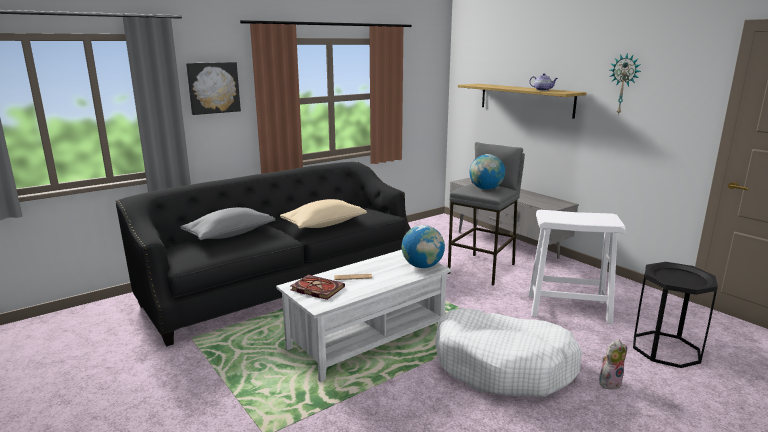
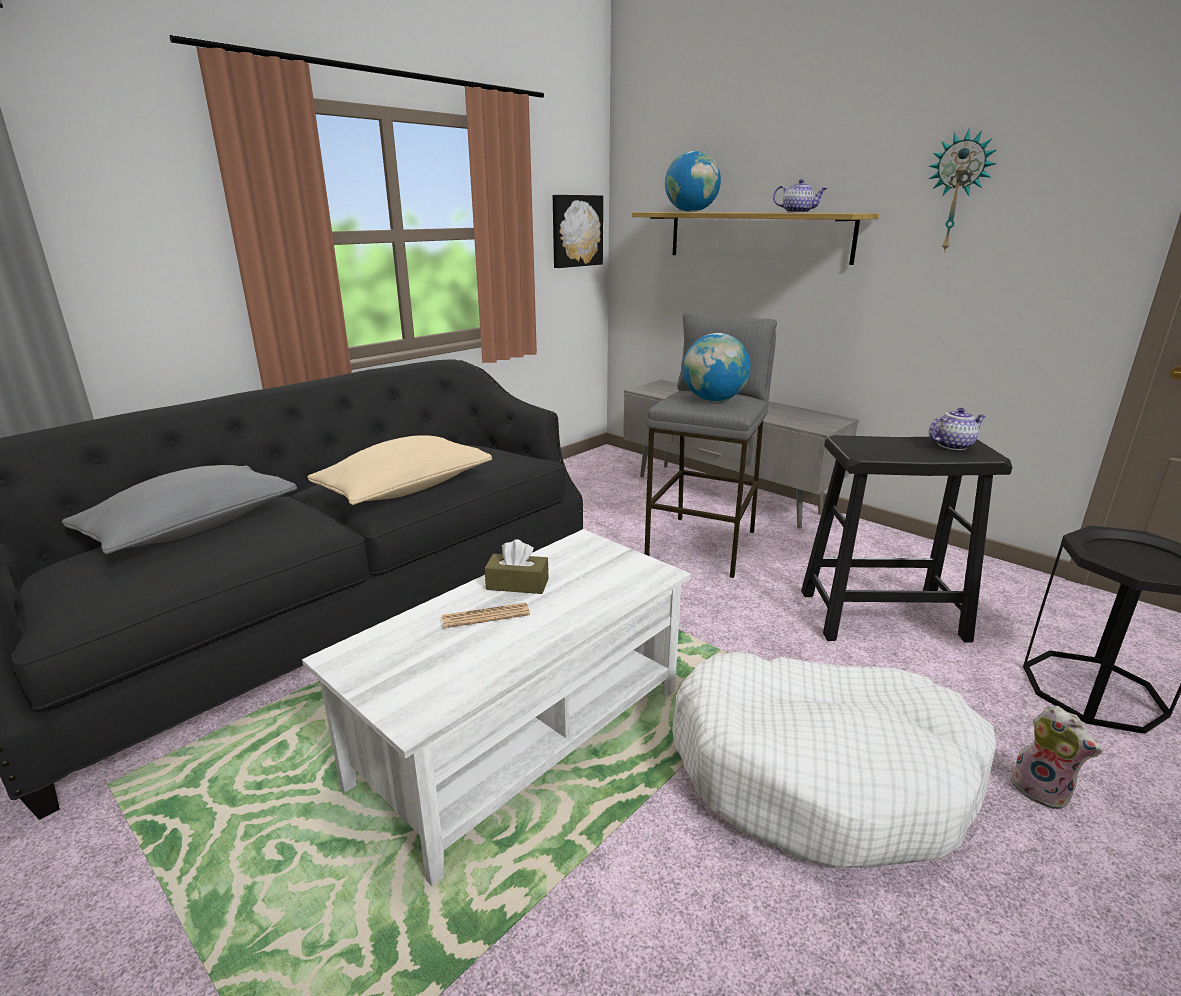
camera: 10 degrees left, 5 degrees up
picture [186,62,241,115] -> picture moved to [553,195,603,268]
book [290,275,345,300] -> none
globe [402,225,445,268] -> globe moved to [665,151,721,212]
white stool [528,210,625,324] -> black stool [801,435,1012,642]
plush toy [599,340,627,389] -> plush toy turned 90 degrees clockwise [1010,706,1103,810]
none -> brown tissue box [485,539,549,594]
none -> teapot [929,408,986,450]

